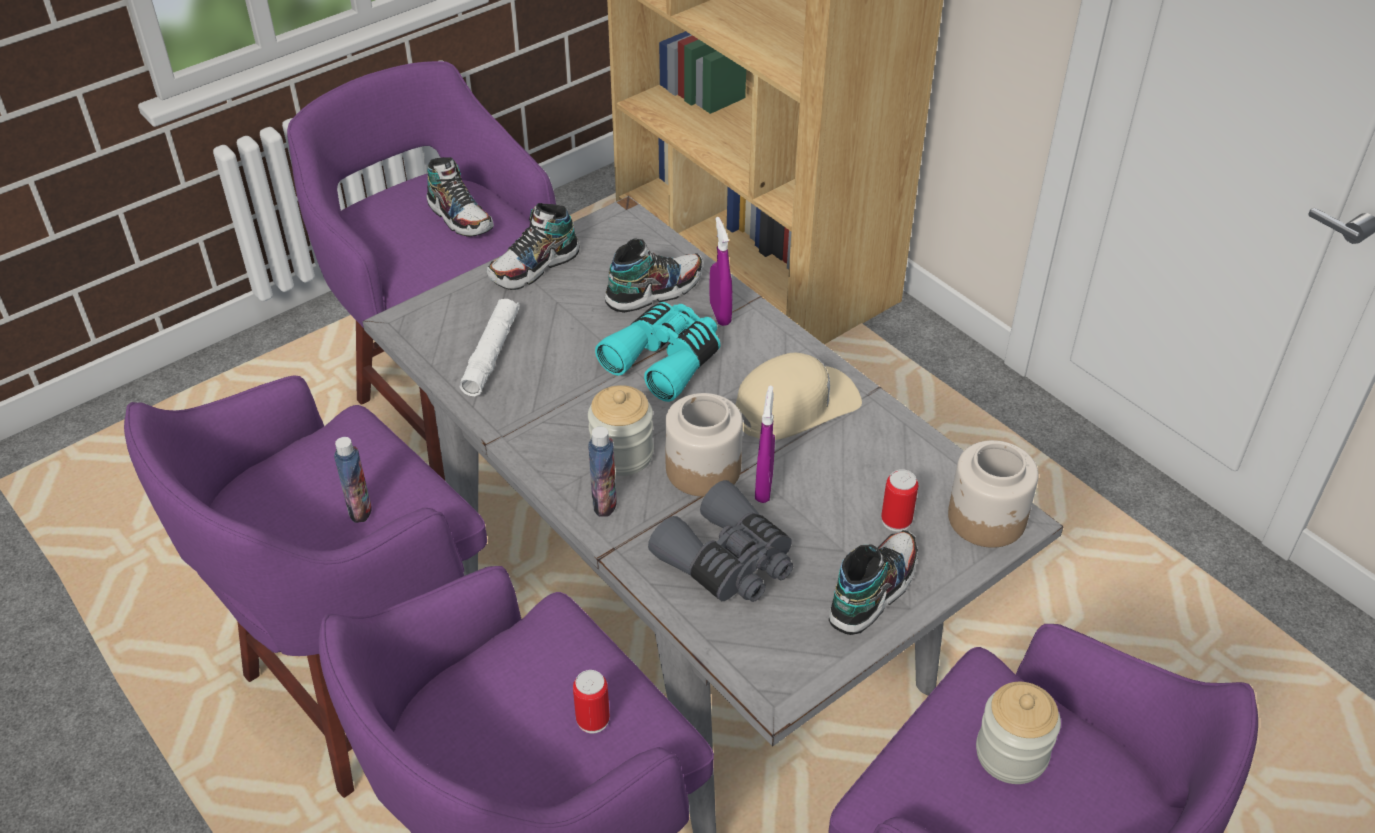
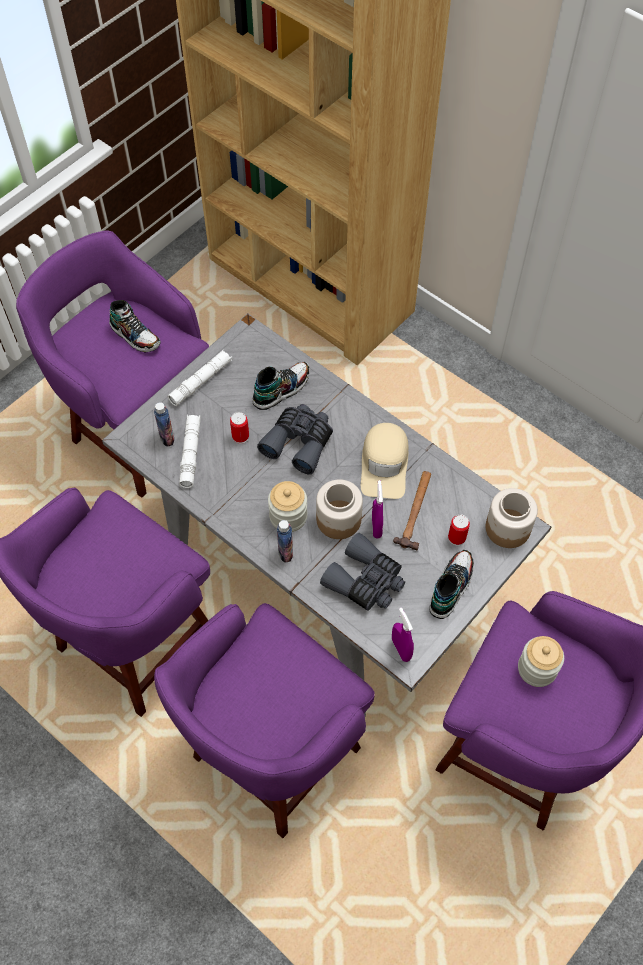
camera: 10 degrees left, 15 degrees up
bottle [334,437,372,523] -> bottle moved to [154,402,174,447]
shoe [487,203,579,290] -> white flashlight [168,350,233,406]
can [573,670,610,733] -> can moved to [230,412,249,444]
turquoise binoculars [595,302,721,402] -> grey binoculars [257,404,333,474]
purple spray bottle [709,217,732,326] -> purple spray bottle moved to [392,608,414,662]
beige cap [736,352,862,440] -> beige cap turned 135 degrees clockwise [361,423,409,499]
none -> hammer [393,471,431,550]

